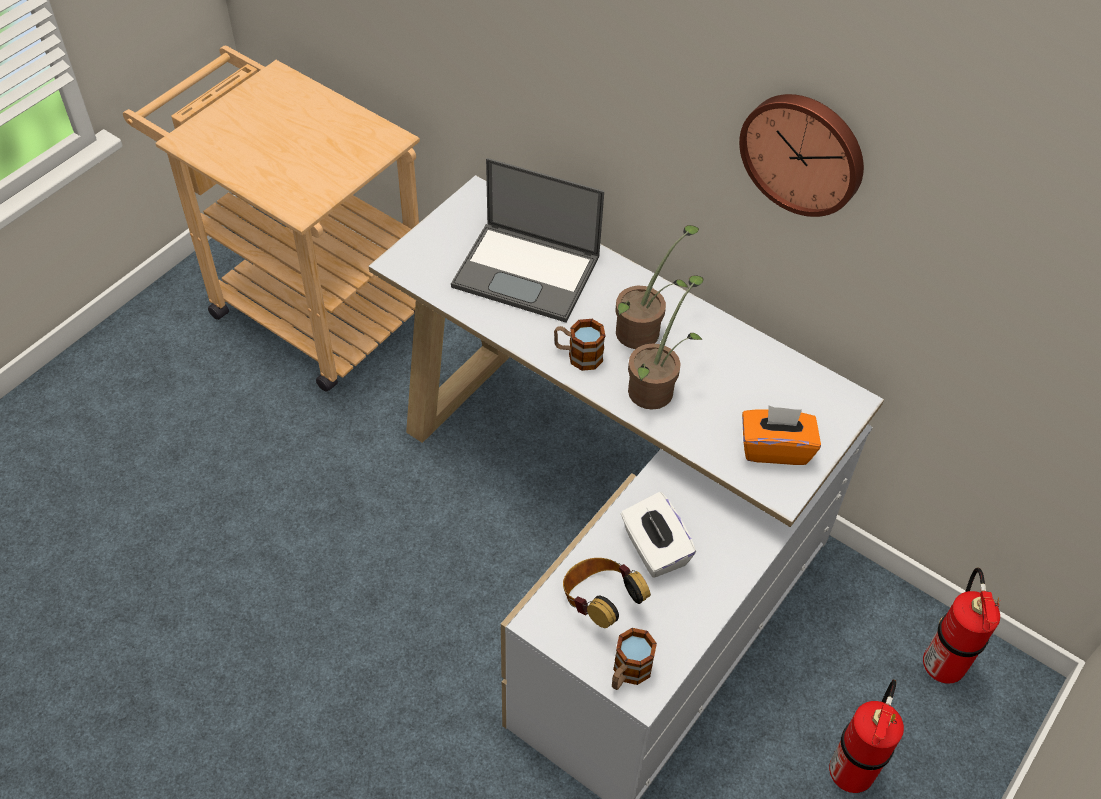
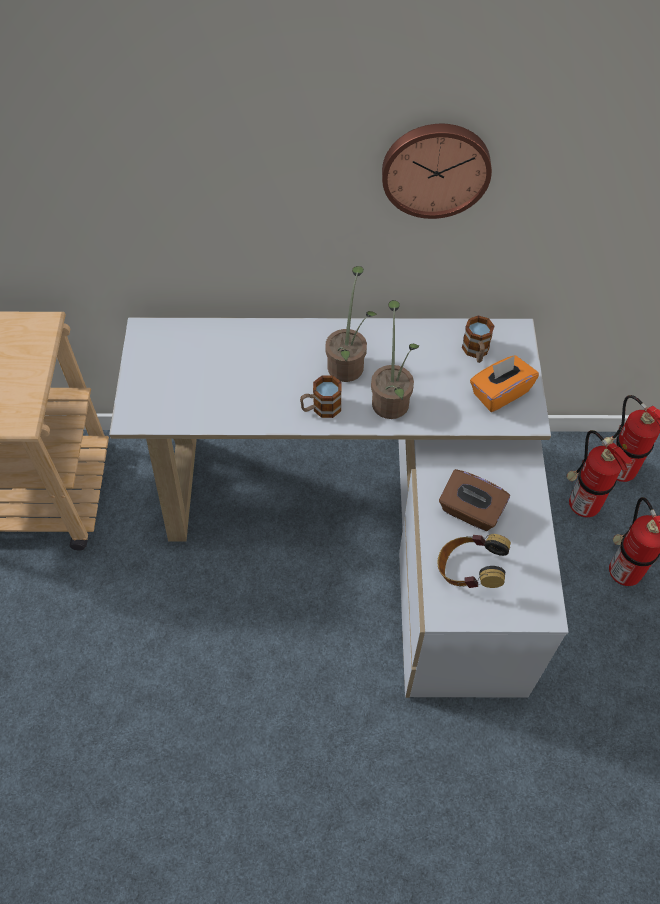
camera: 35 degrees left, 5 degrees up
laptop [451,158,604,322] -> none
mug [612,628,657,690] -> mug moved to [461,315,495,363]
white tissue box [621,492,696,578] -> brown tissue box [439,469,510,531]
none -> fire extinguisher [567,430,632,517]

